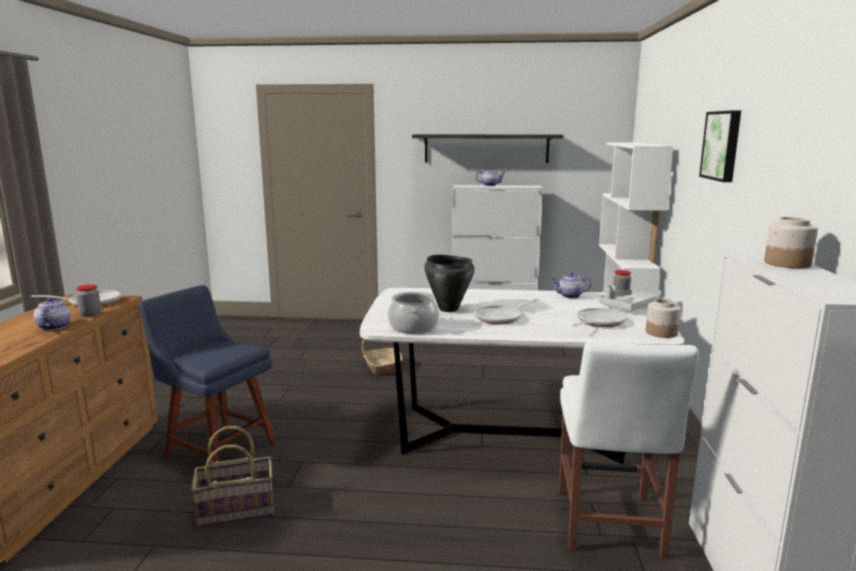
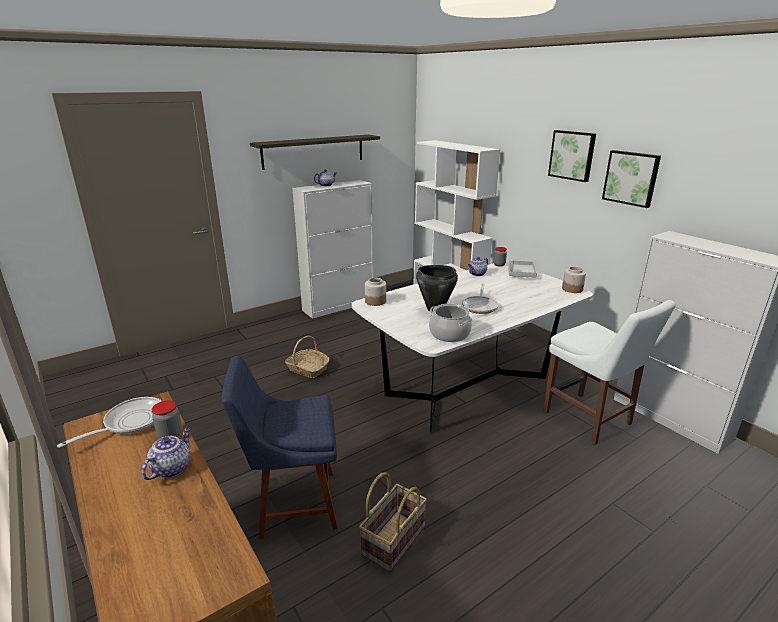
camera: 40 degrees left, 10 degrees up
teapot [34,297,71,330] -> teapot turned 75 degrees clockwise [141,428,191,480]
frying pan [572,308,626,327] -> none
jar [764,217,818,268] -> jar moved to [365,278,386,306]
none -> picture [602,150,661,208]

